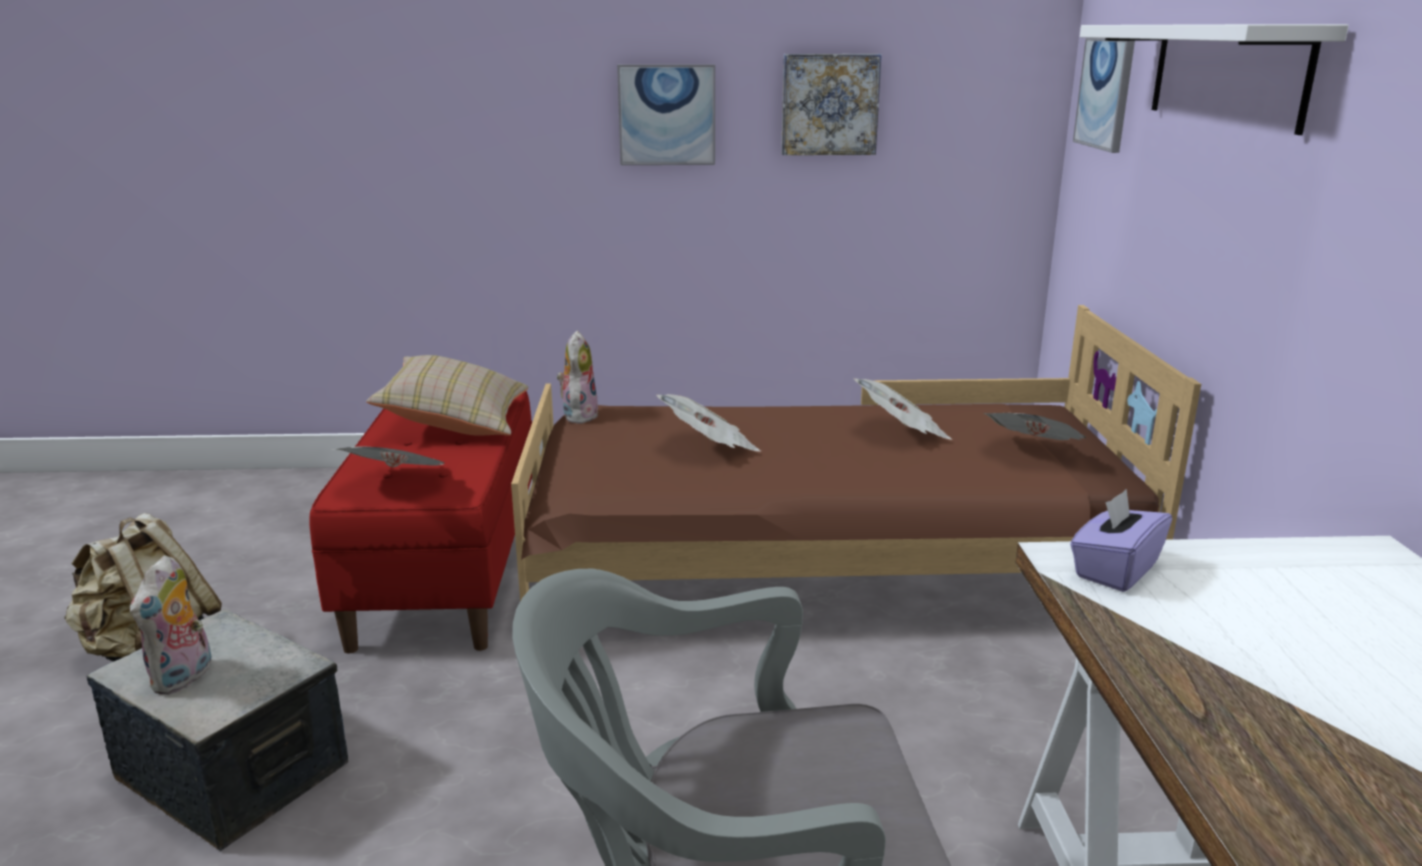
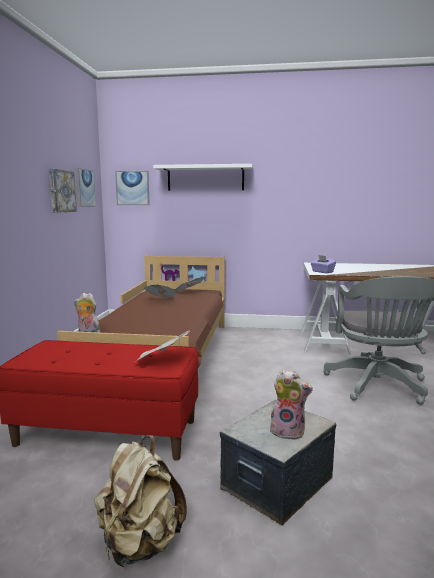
camera: 80 degrees left, 10 degrees down
beige pillow [367,355,529,436] -> none
picture [617,64,715,165] -> picture moved to [76,168,96,207]
newspaper [656,394,761,452] -> none

